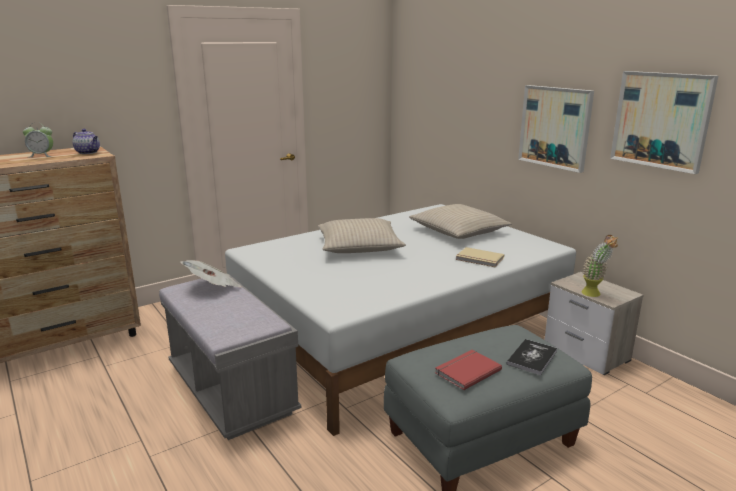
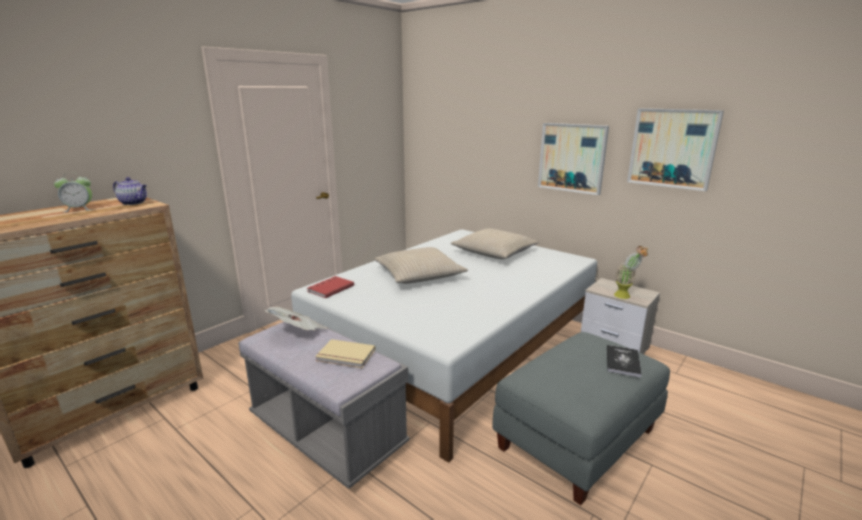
camera: 15 degrees left, 0 degrees up
red book [435,350,502,390] -> red book moved to [307,276,354,298]
beige book [456,247,504,267] -> beige book moved to [315,339,376,368]

